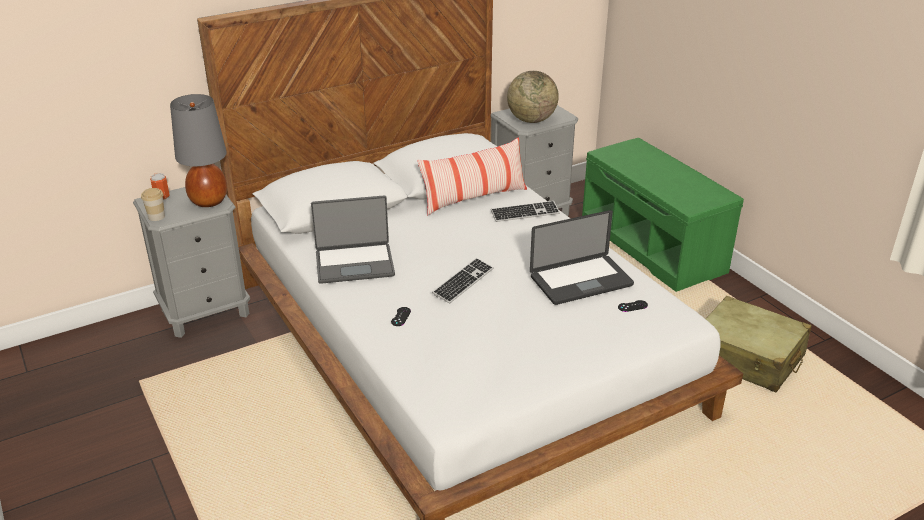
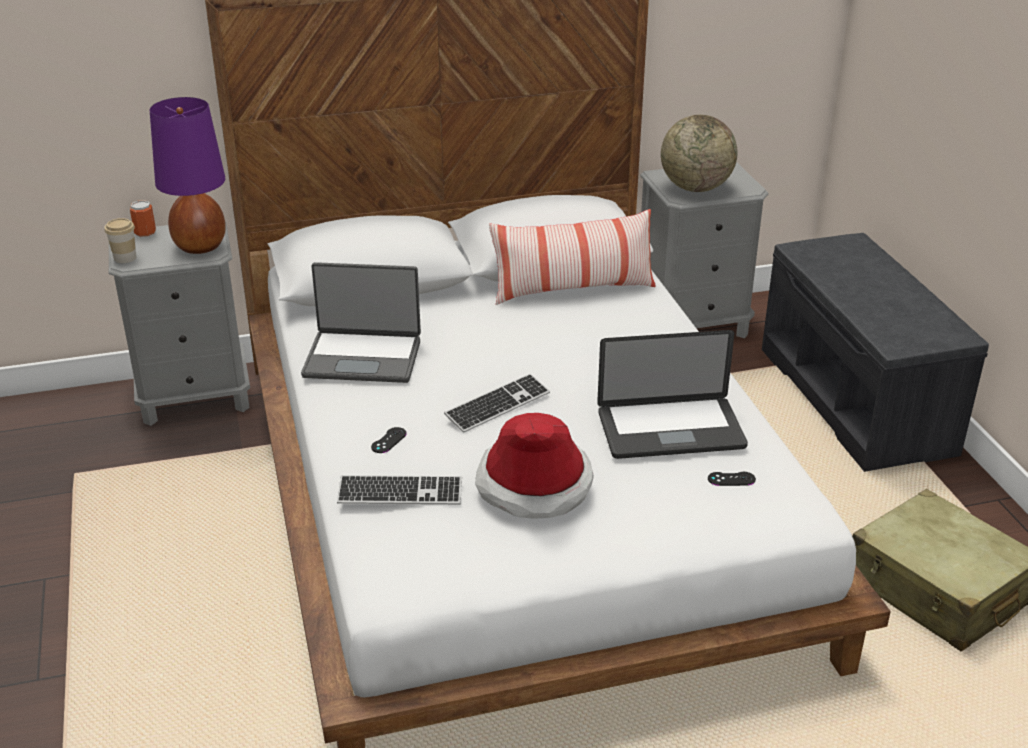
camera: 15 degrees right, 0 degrees up
grey table lamp [170,94,227,207] -> purple table lamp [150,97,226,254]
keyboard [491,201,560,222] -> keyboard moved to [337,475,462,505]
green bench [582,138,744,292] -> grey bench [762,233,989,472]
none -> hat [475,413,594,519]

